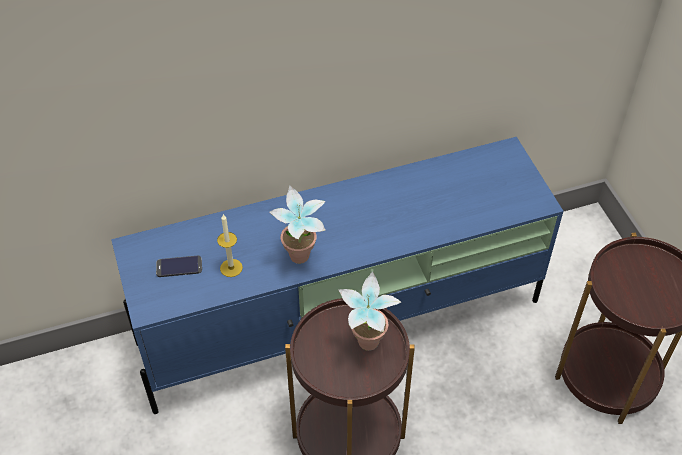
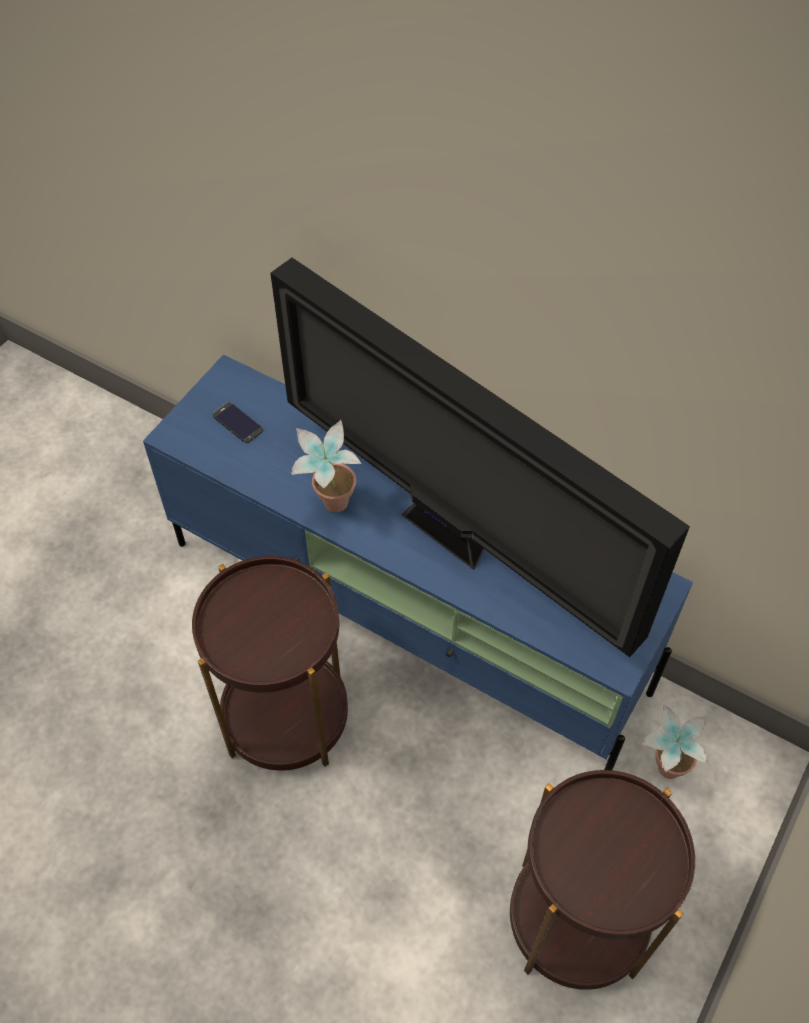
camera: 50 degrees right, 5 degrees up
candle [217,214,243,277] -> none
potted plant [339,272,402,351] -> potted plant moved to [643,705,707,779]
none -> television [270,257,690,657]

